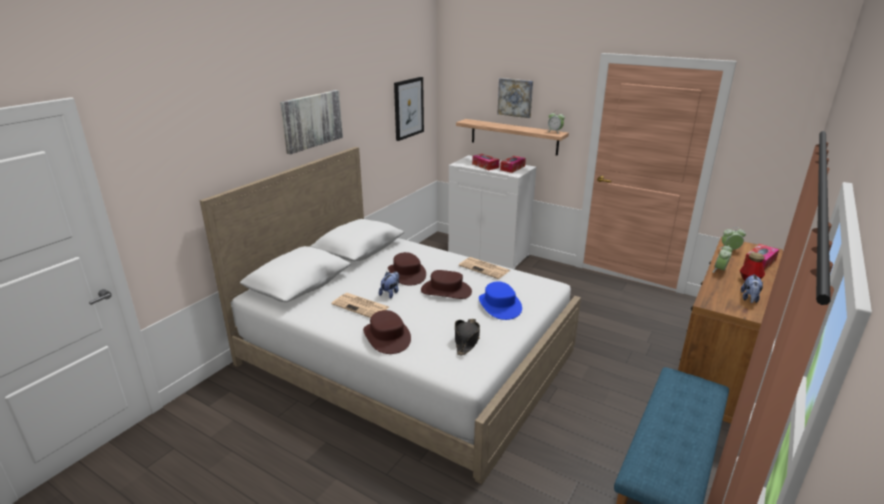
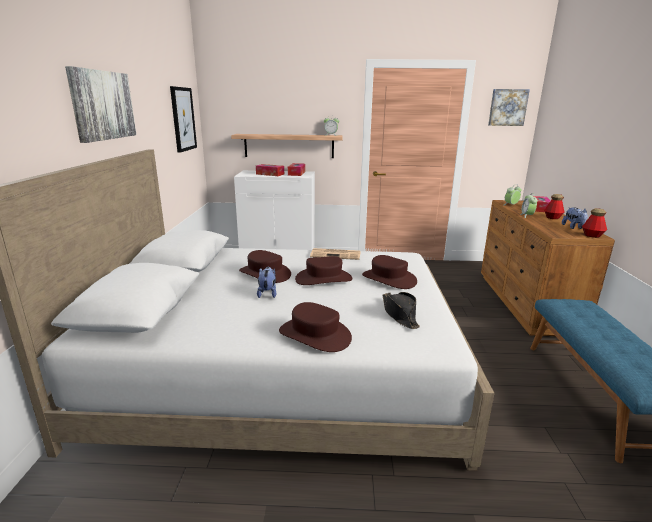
camera: 30 degrees left, 5 degrees down
newspaper [331,293,389,318] -> none
blue hat [479,282,522,320] -> brown hat [362,255,417,289]
picture [497,78,533,118] -> picture moved to [488,89,530,126]
none -> bottle [582,208,607,238]

